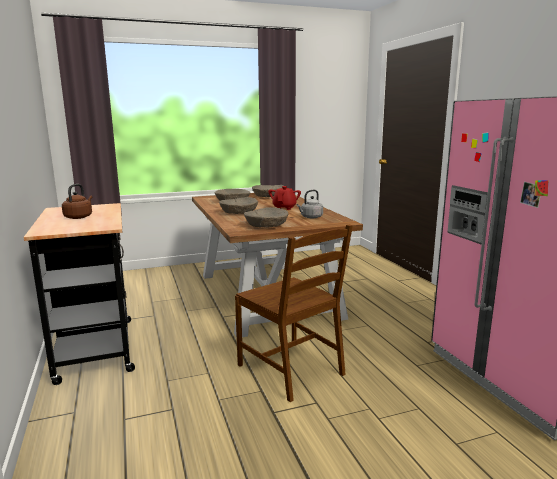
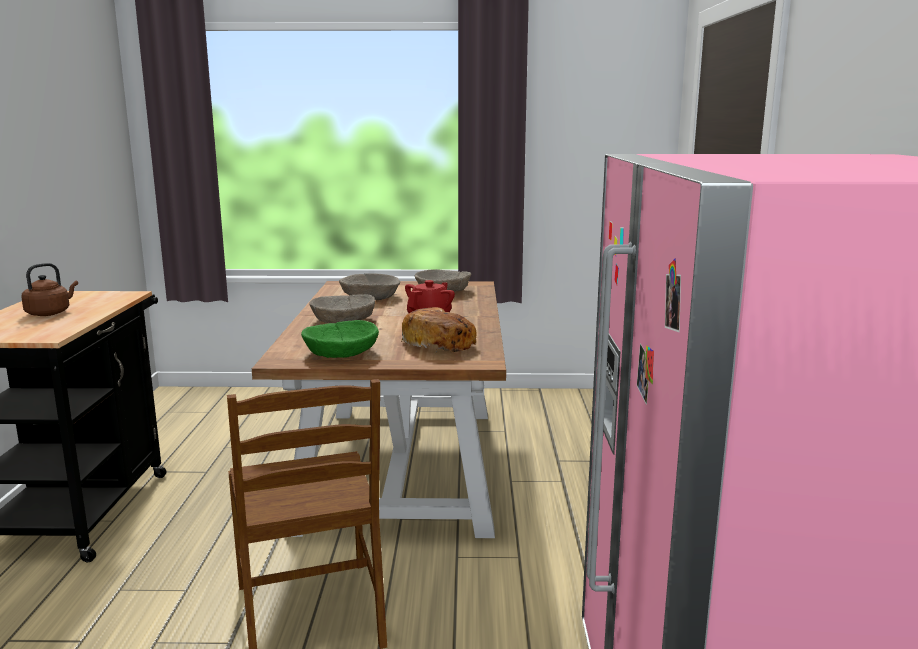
camera: 20 degrees right, 0 degrees up
beige bowl [244,207,288,228] -> green bowl [301,320,379,358]
grey kettle [297,190,323,219] -> bread [401,307,476,352]

